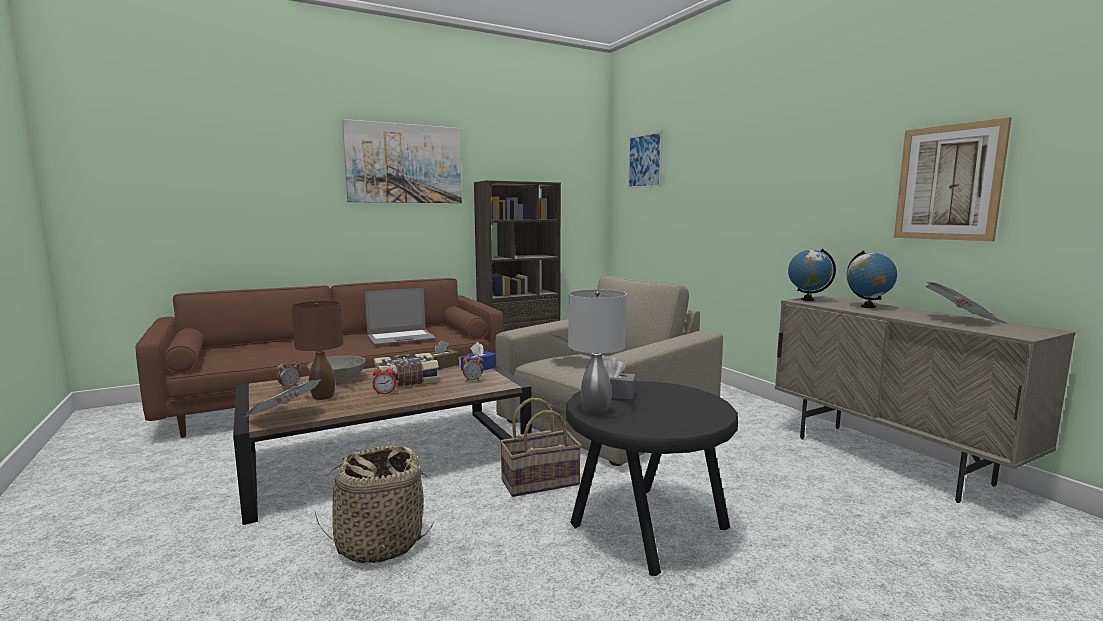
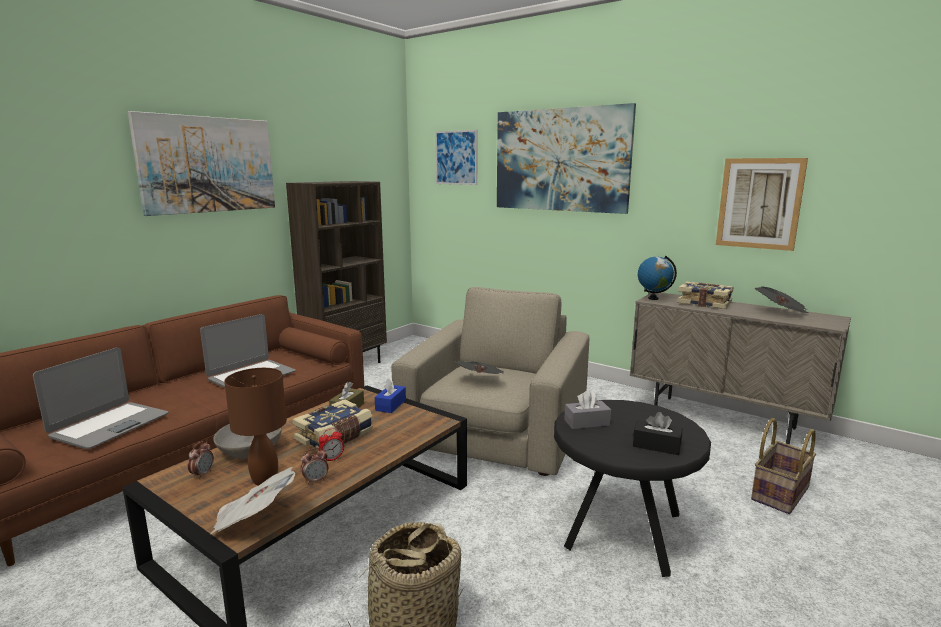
camera: 25 degrees left, 5 degrees up
alarm clock [463,353,483,381] -> alarm clock moved to [301,448,328,484]
basket [500,398,582,497] -> basket moved to [751,418,816,514]
grey table lamp [568,290,627,415] -> none
globe [847,250,897,308] -> book [677,282,733,309]
none -> laptop [33,347,169,449]
none -> picture [497,103,636,214]
none -> black tissue box [633,412,682,455]

